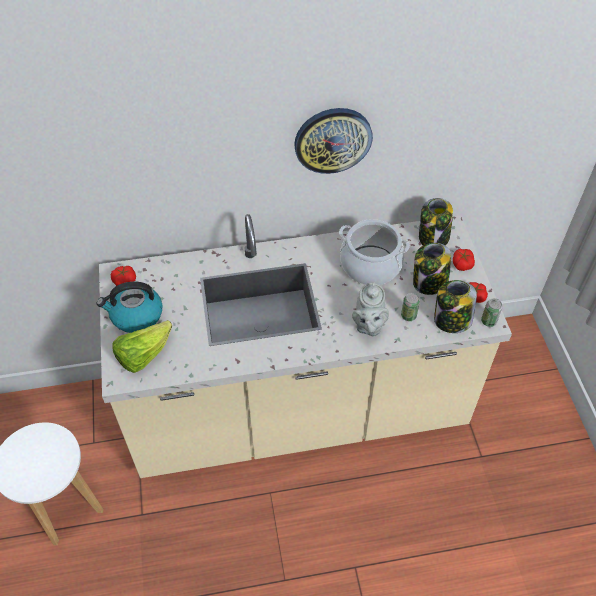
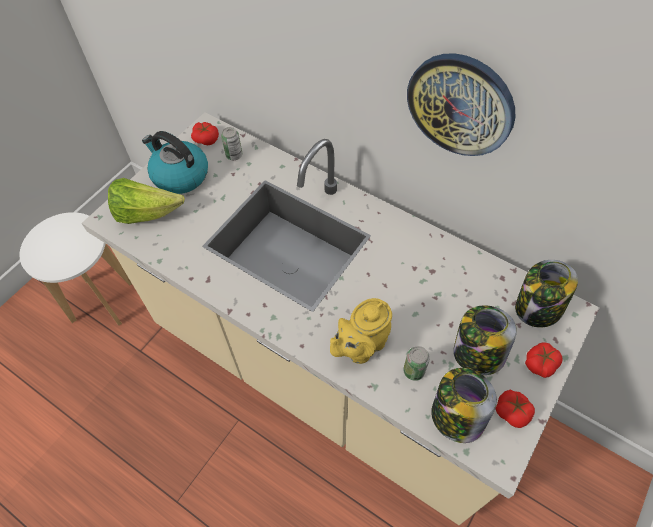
camera: 45 degrees right, 5 degrees up
cooking pot [339,219,410,285] -> none
grey teapot [352,282,389,337] -> yellow teapot [330,298,392,364]
can [481,298,502,327] -> can moved to [221,127,242,160]

